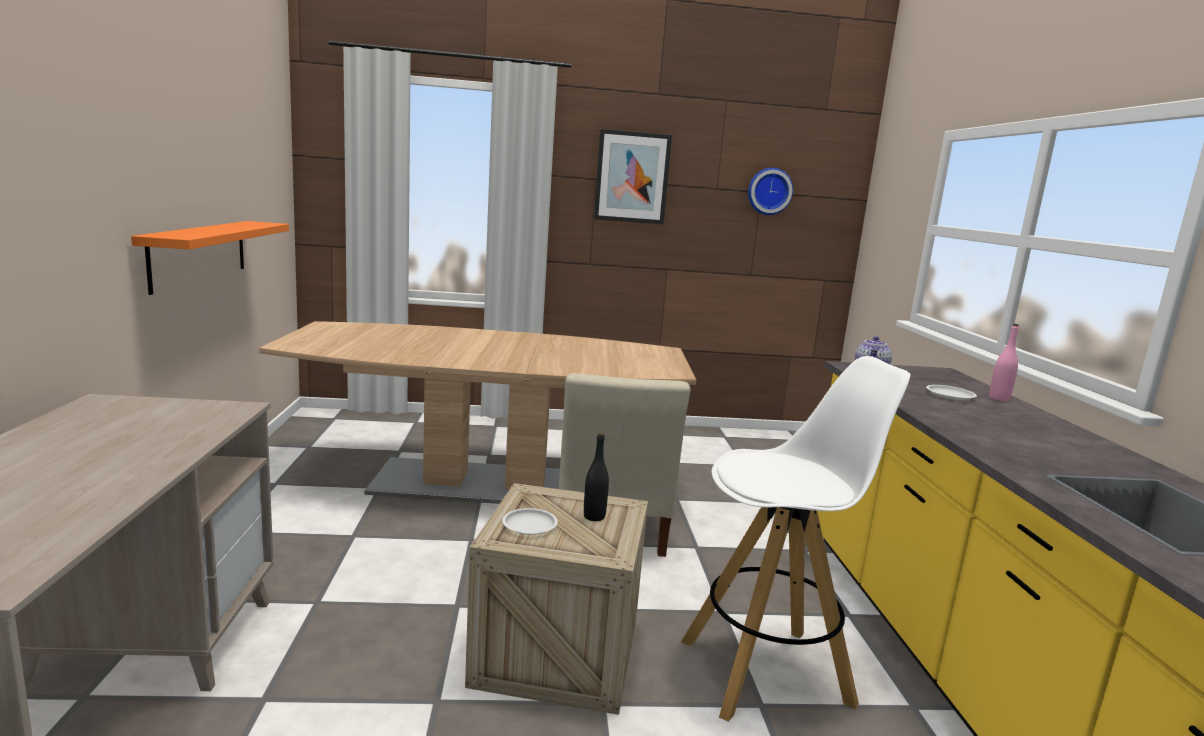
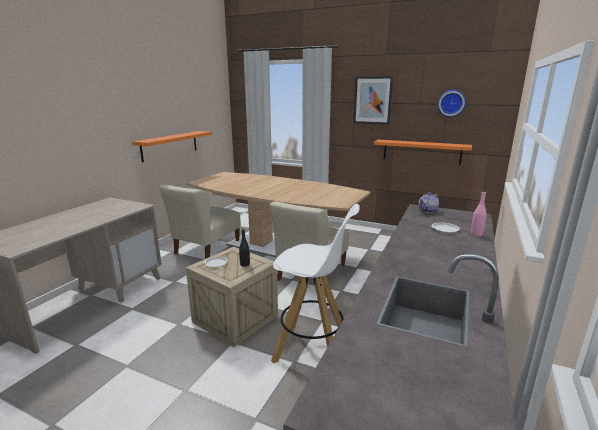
camera: 30 degrees right, 5 degrees up
none -> beige chair [159,185,241,259]
none -> orange shelf [374,140,472,165]

